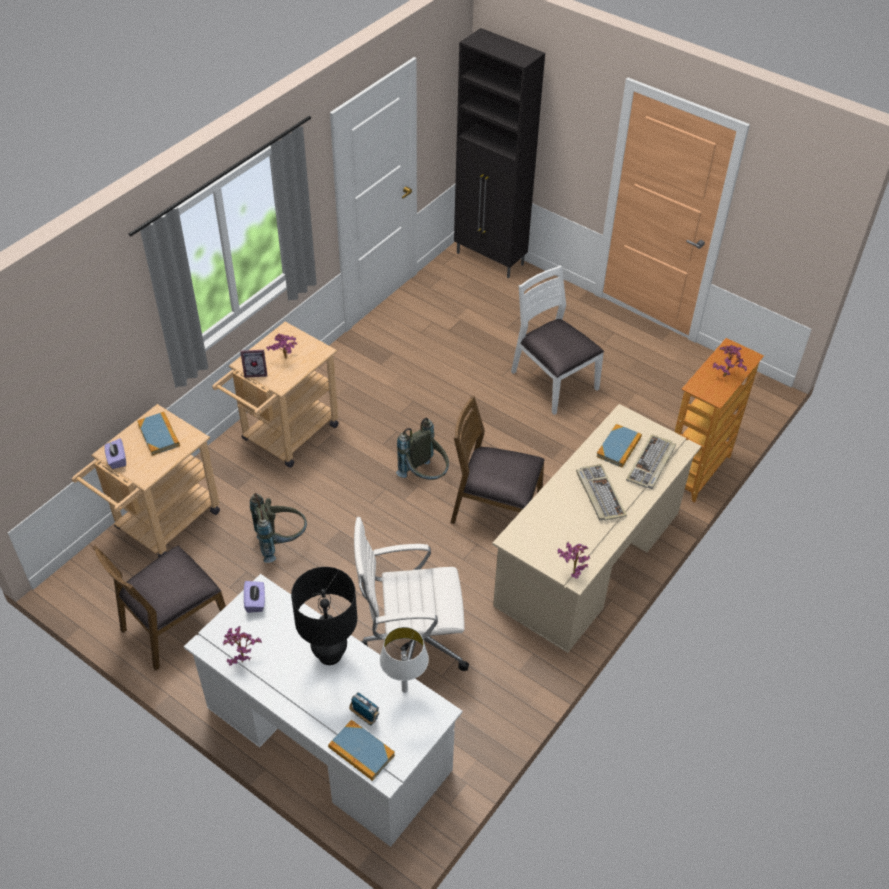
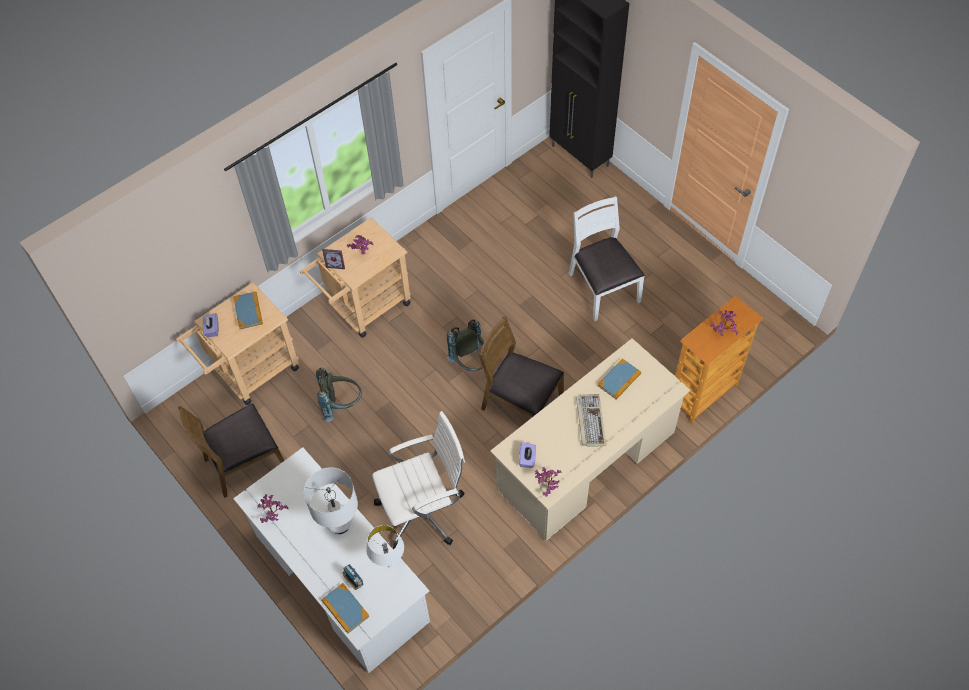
camera: 15 degrees right, 10 degrees up
purple tissue box [244,581,265,613] -> purple tissue box moved to [519,442,536,468]
black table lamp [291,567,357,665] -> white table lamp [304,467,358,534]
white office chair [354,517,469,671] -> white office chair turned 150 degrees clockwise [372,411,465,550]
keyboard [626,434,676,489] -> none

